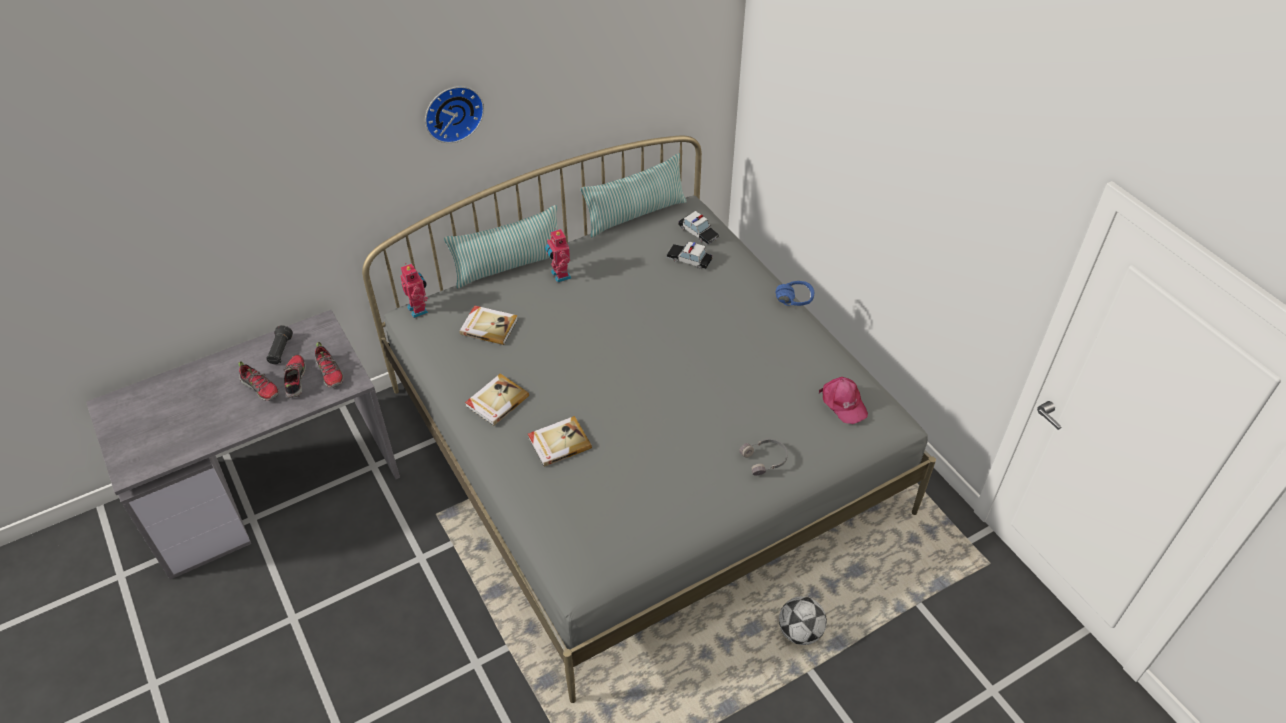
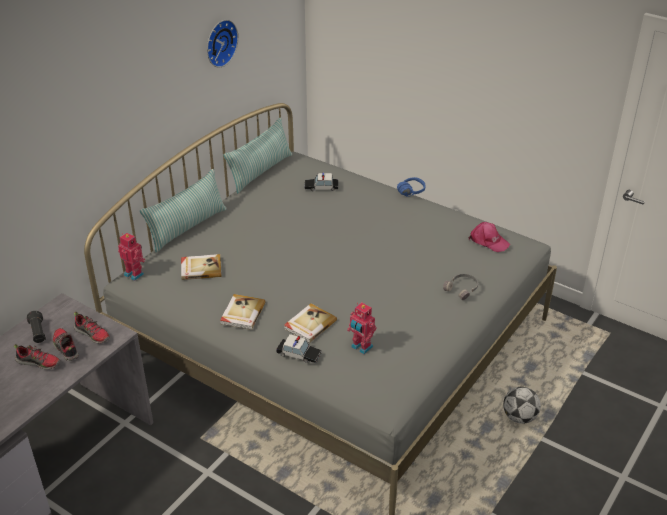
camera: 25 degrees left, 10 degrees down
wall clock [425,86,484,143] -> wall clock moved to [207,20,239,68]
toy robot [545,228,571,283] -> toy robot moved to [347,302,377,354]
toy car [678,211,719,245] -> toy car moved to [276,334,322,364]

